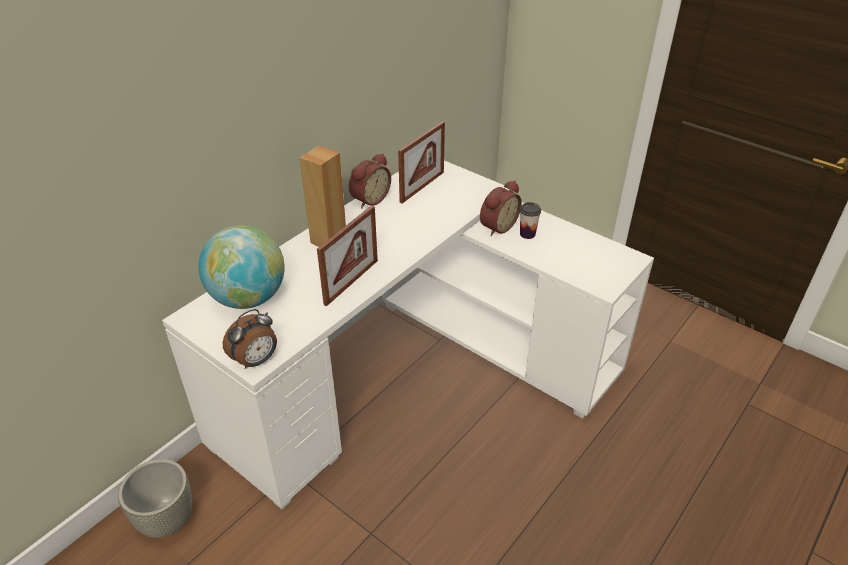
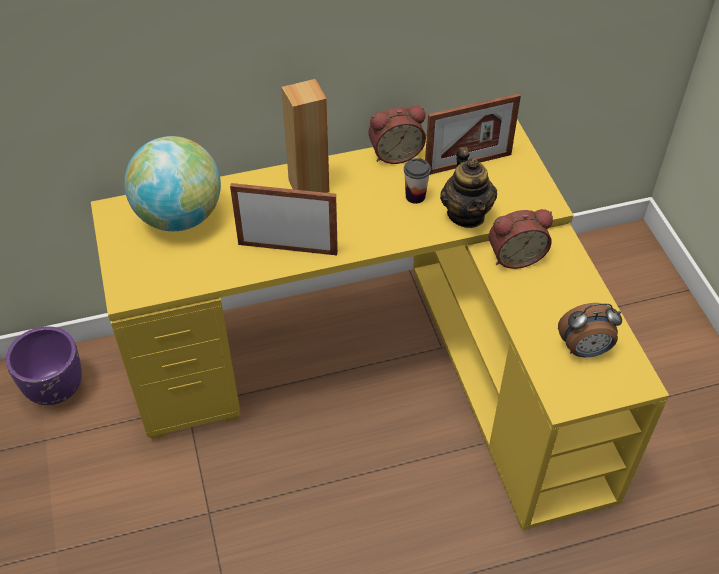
camera: 35 degrees right, 10 degrees up
grey planter [118,459,192,538] -> purple planter [6,327,82,405]
white desk [162,160,654,509] -> yellow desk [91,119,669,530]
alarm clock [223,309,277,369] -> alarm clock moved to [558,303,622,357]
picture frame [317,205,378,306] -> picture frame turned 150 degrees counterclockwise [230,183,338,255]
cup [520,202,541,239] -> cup moved to [404,158,431,204]
none -> teapot [440,147,497,228]

